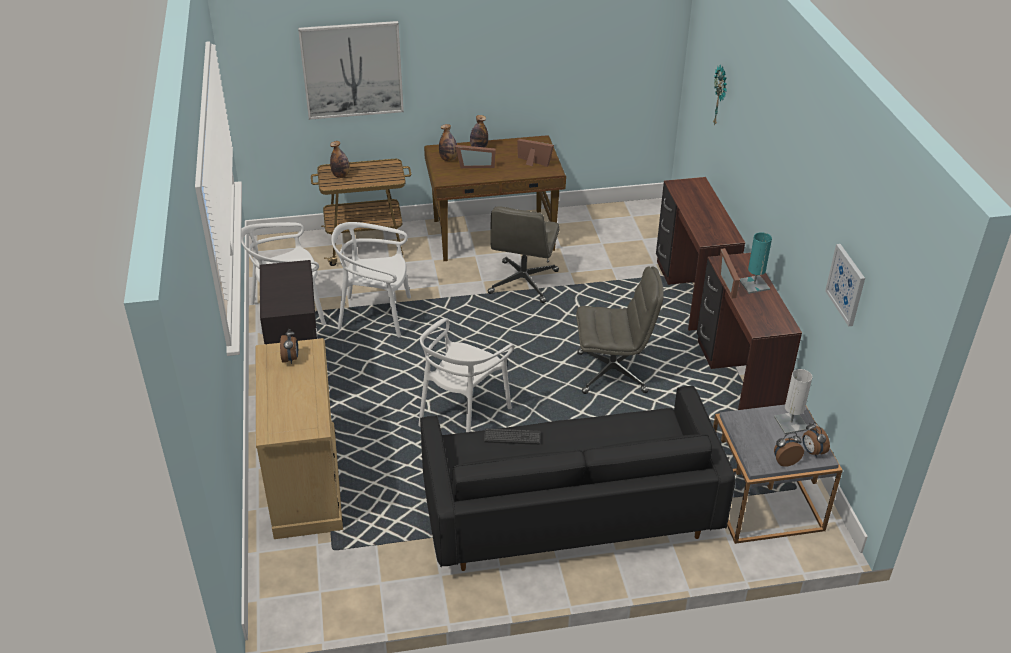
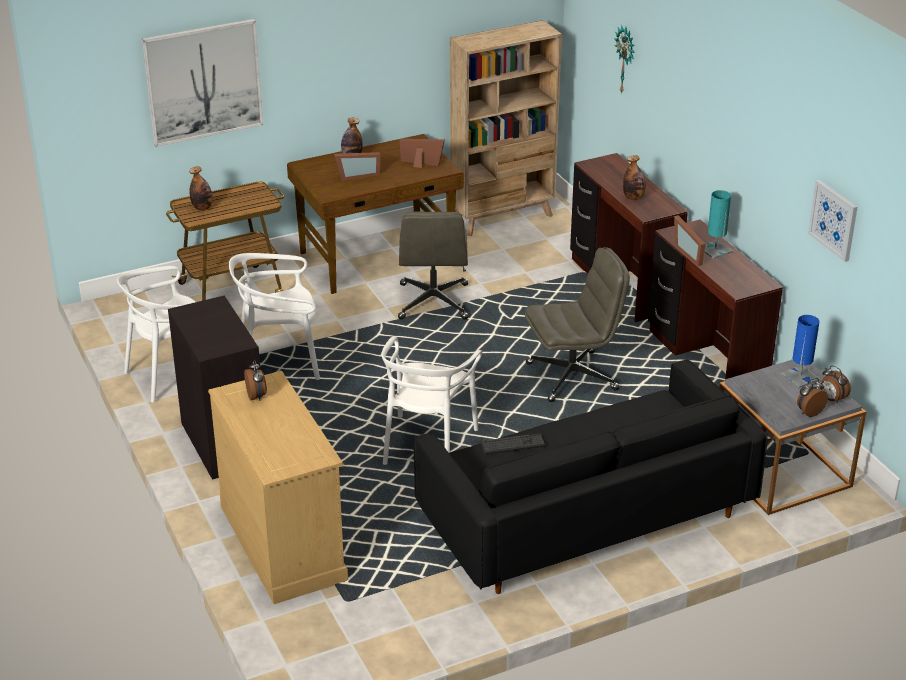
camera: 15 degrees left, 5 degrees down
bottle [439,124,457,161] -> bottle moved to [623,155,646,200]
white table lamp [774,369,812,434] -> blue table lamp [781,315,820,388]
none -> beige bookcase [450,20,562,236]

